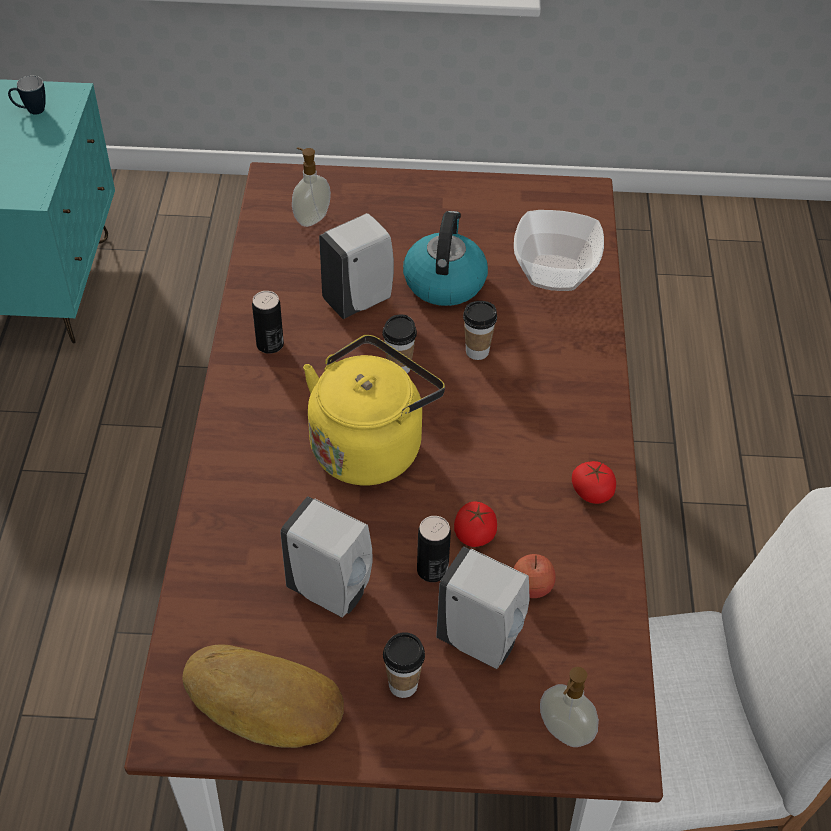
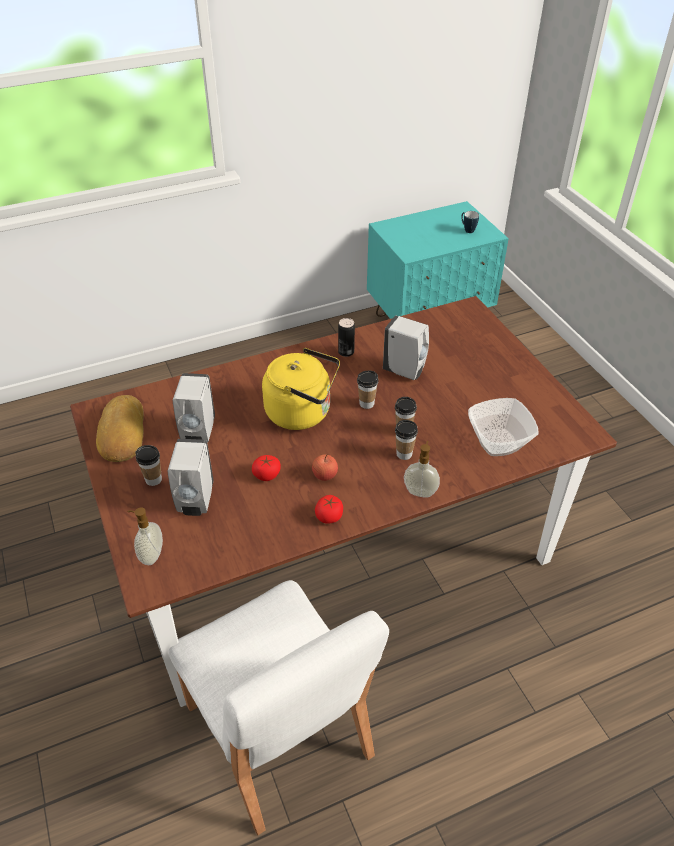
camera: 65 degrees right, 5 degrees down
soap dispenser [292,147,331,227] -> soap dispenser moved to [404,441,440,498]
kettle [403,211,488,306] -> none
can [417,516,451,582] -> none
apple [514,554,556,598] -> apple moved to [312,454,338,481]
none -> cup [395,420,418,460]

